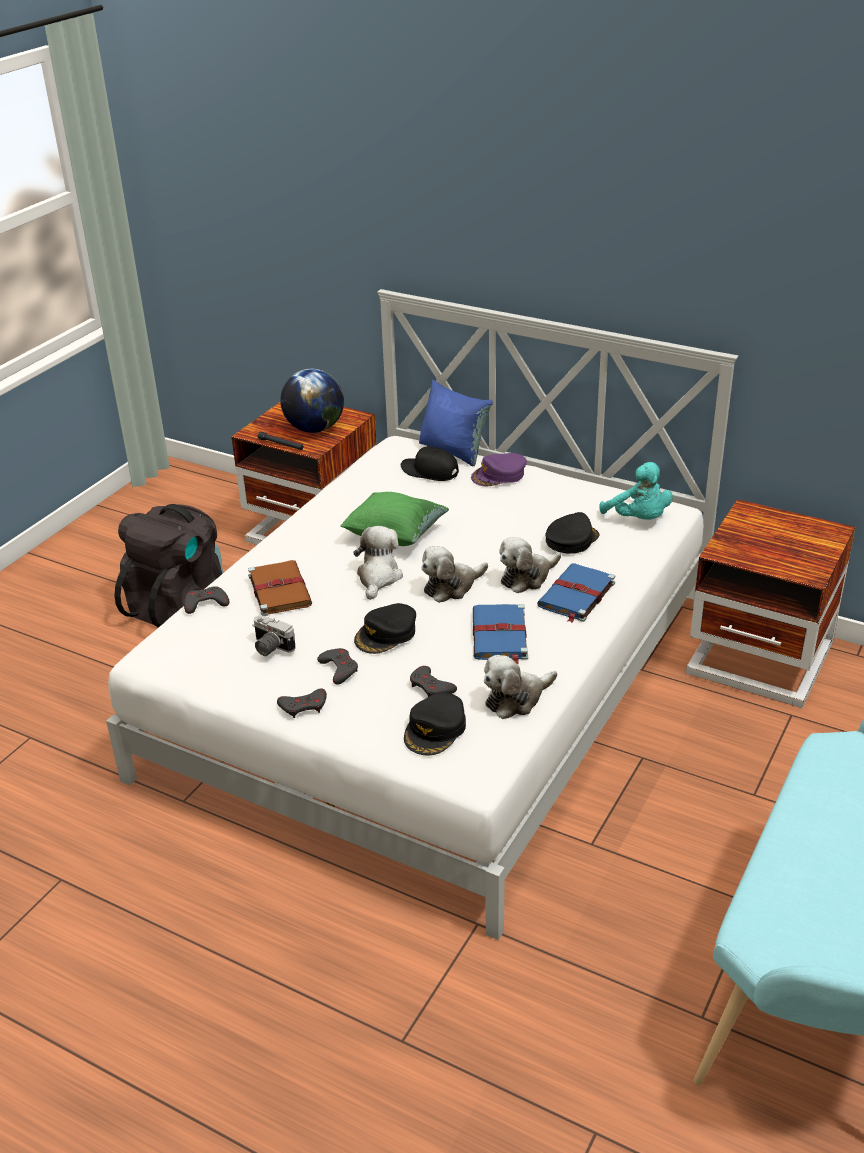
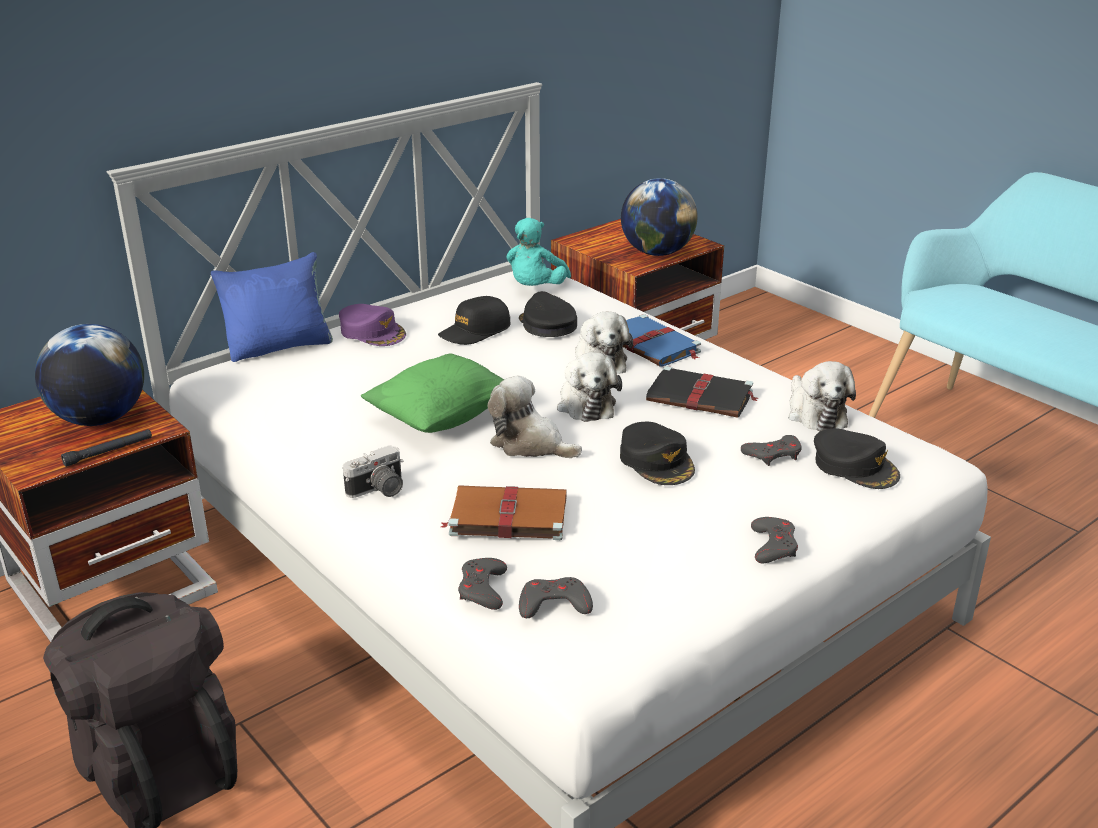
camera: 70 degrees left, 5 degrees down
camera [252,615,296,656] -> camera moved to [343,445,403,498]
grey game controller [317,648,358,685] -> grey game controller moved to [519,577,593,618]
black cap [401,446,459,481] -> black cap moved to [438,296,511,345]
purple cap [471,453,527,486] -> purple cap turned 45 degrees counterclockwise [339,304,406,346]
blue book [473,604,528,664] -> black book [646,366,758,418]
turquoise plush toy [599,462,673,520] -> turquoise plush toy turned 120 degrees clockwise [506,218,571,286]
none -> globe [621,178,698,256]

